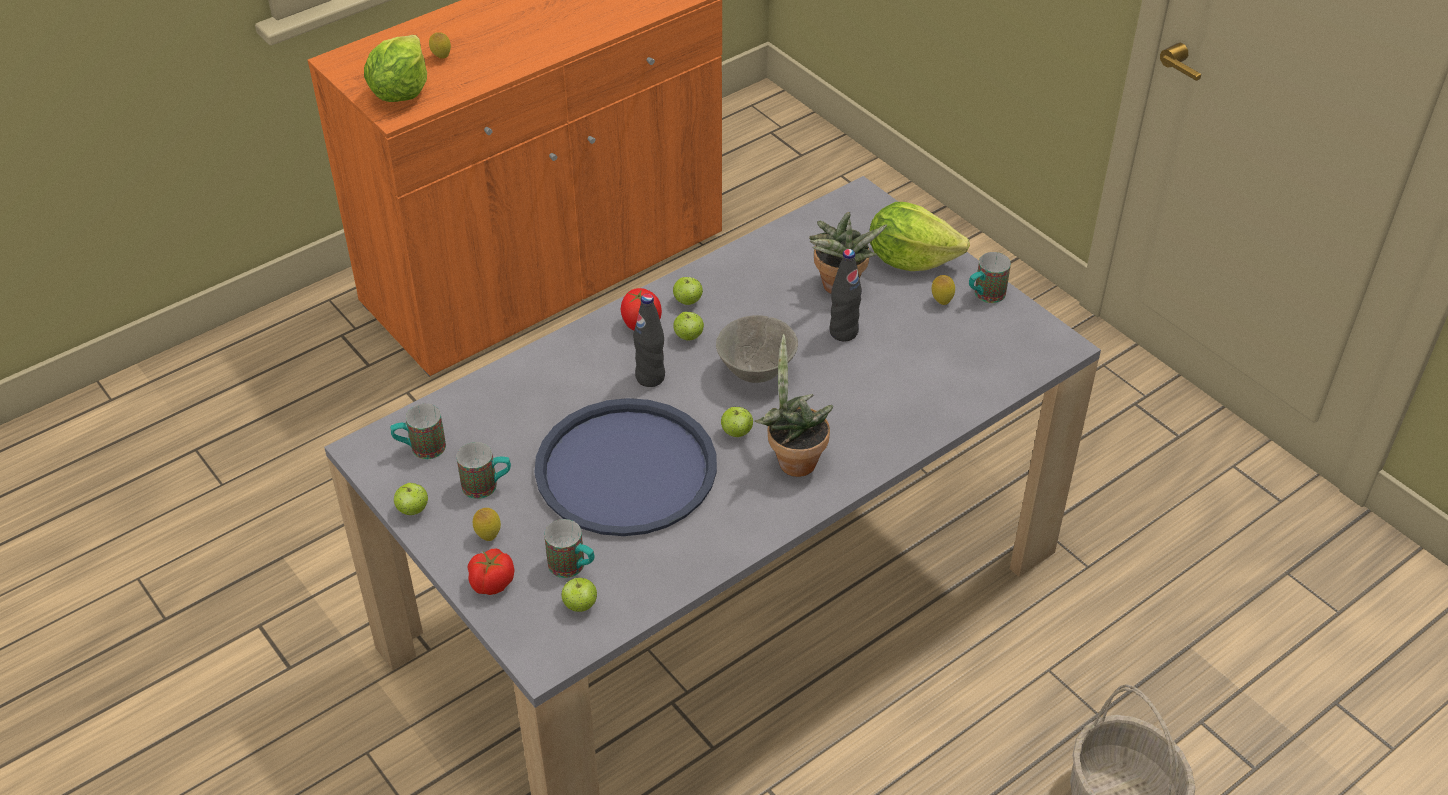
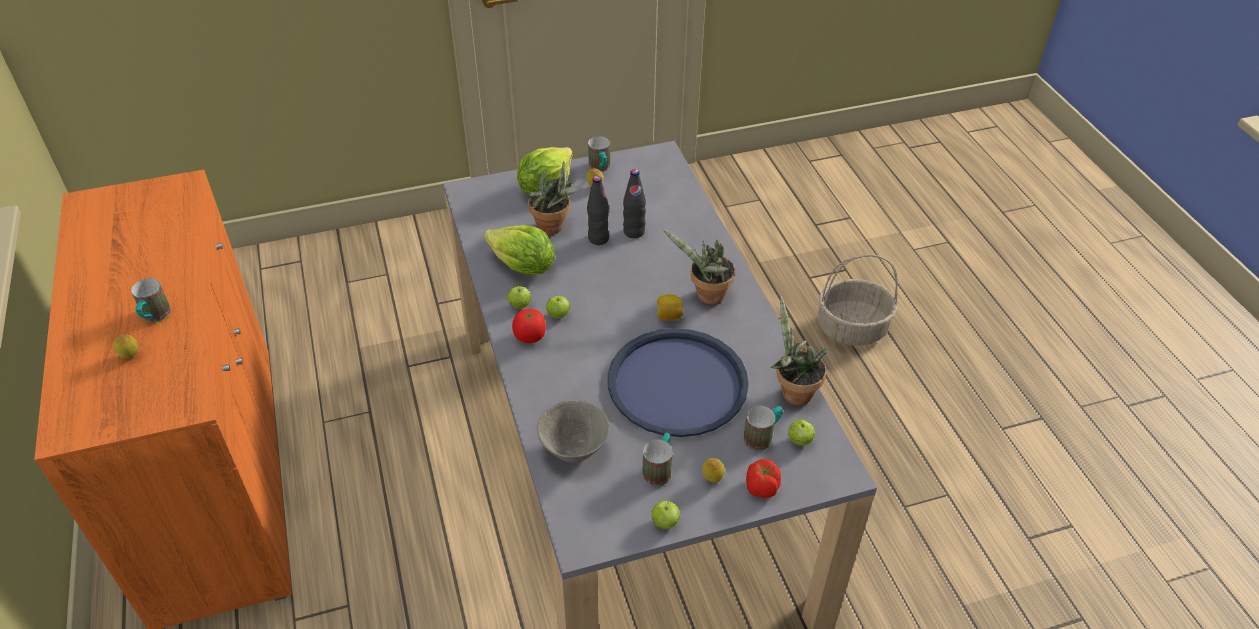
camera: 70 degrees left, 0 degrees up
lettuce [364,35,427,102] -> lettuce moved to [484,225,555,275]
mug [390,404,446,459] -> mug moved to [131,278,171,322]
black bottle [633,294,665,387] -> black bottle moved to [623,169,646,238]
grey bowl [716,315,798,383] -> grey bowl moved to [537,400,609,462]
apple [721,407,753,437] -> lemon [657,294,684,321]
none -> potted plant [771,296,829,405]

